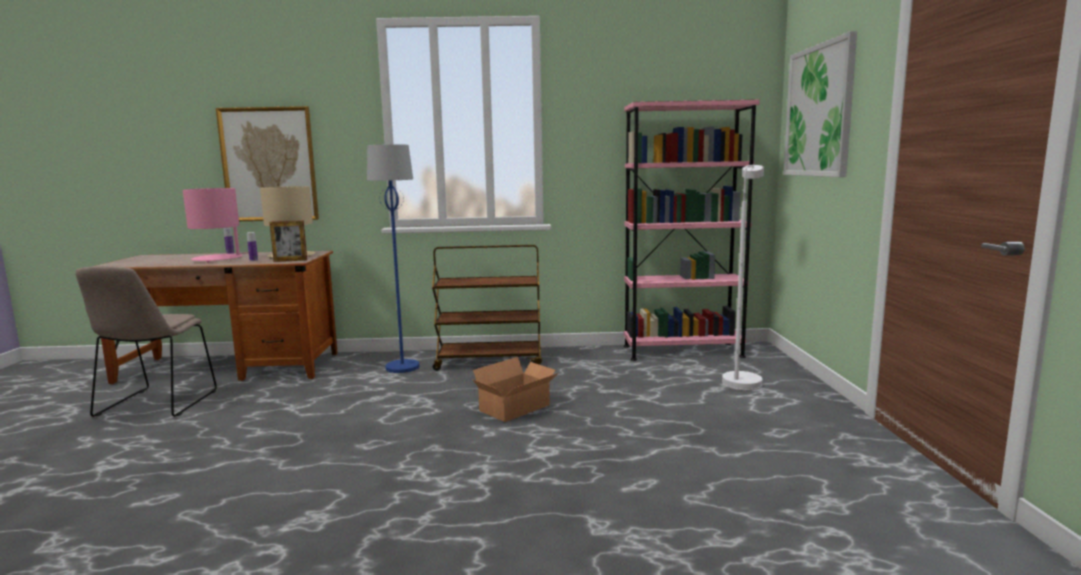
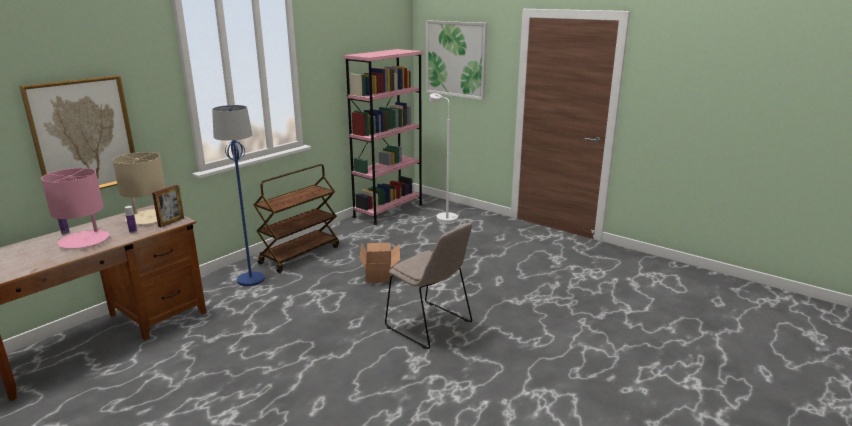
camera: 50 degrees left, 10 degrees up
beige chair [76,266,217,417] -> beige chair moved to [385,223,472,349]

